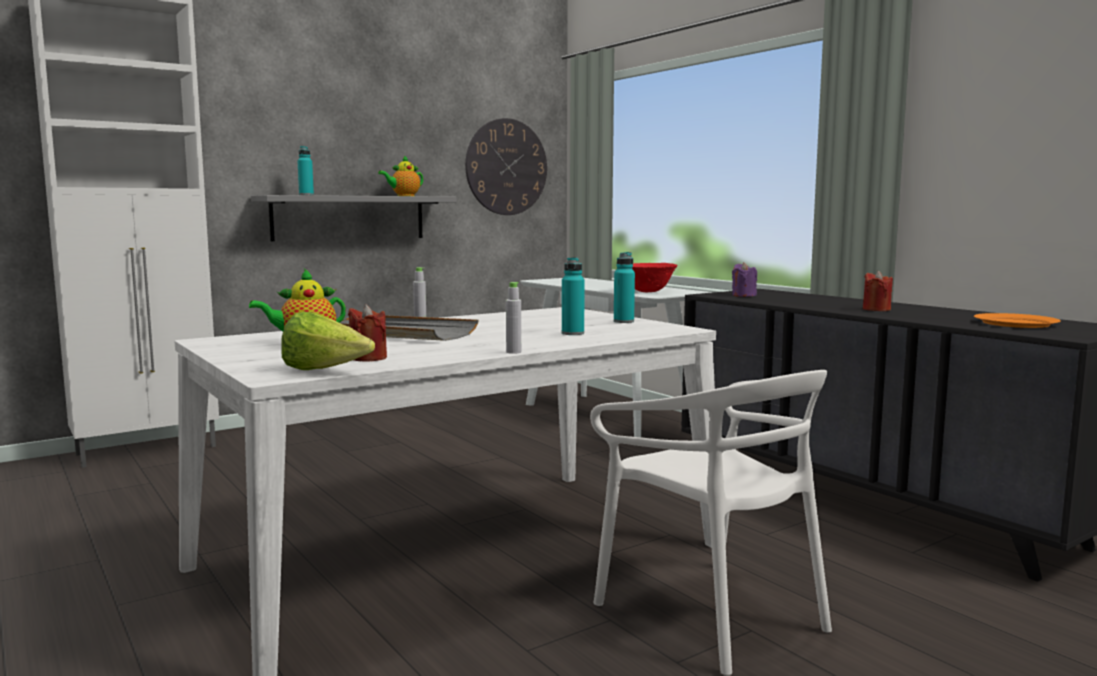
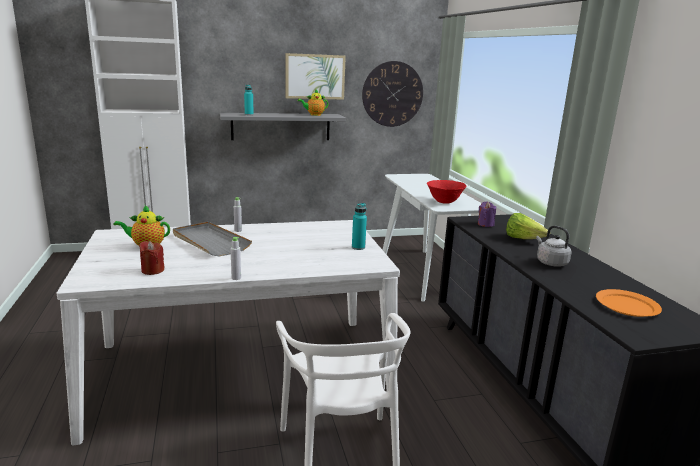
camera: 20 degrees right, 10 degrees up
lettuce [281,312,375,370] -> lettuce moved to [506,213,548,239]
turquoise bottle [562,257,585,335] -> none
red candle [863,271,893,311] -> grey kettle [536,226,572,267]
none -> picture [285,53,346,100]

